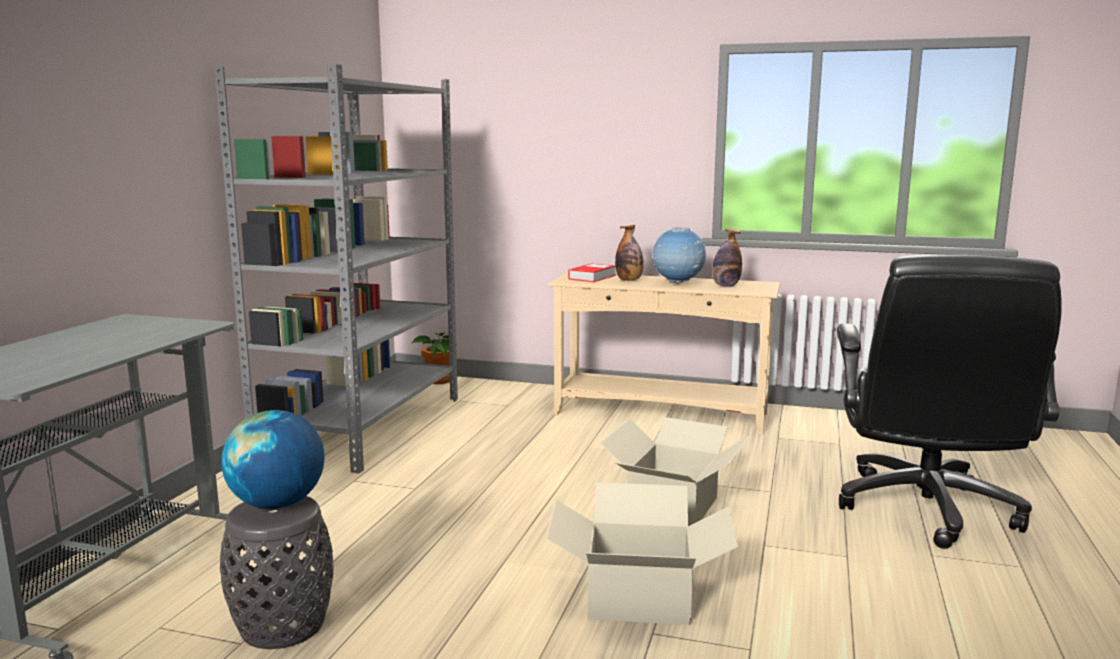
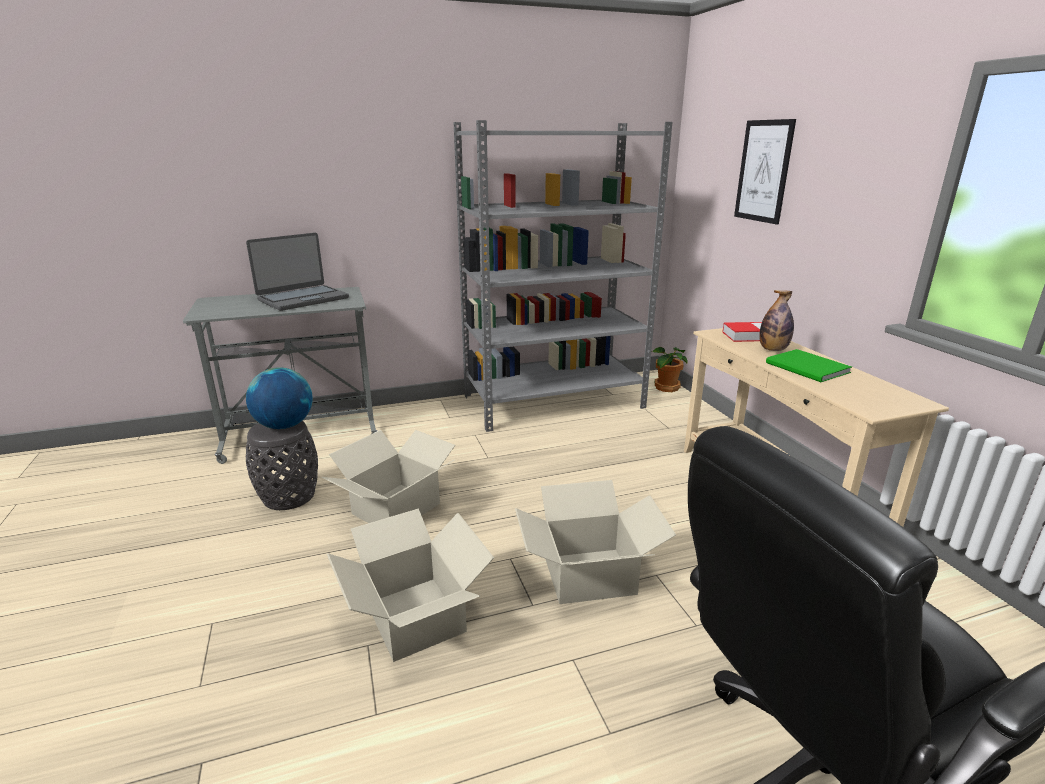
camera: 55 degrees right, 10 degrees up
globe [652,227,706,284] -> green book [766,349,852,382]
bottle [712,228,742,287] -> none
none -> laptop [246,233,349,311]
none -> cardboard box [322,430,455,523]
none -> picture [734,119,796,225]

